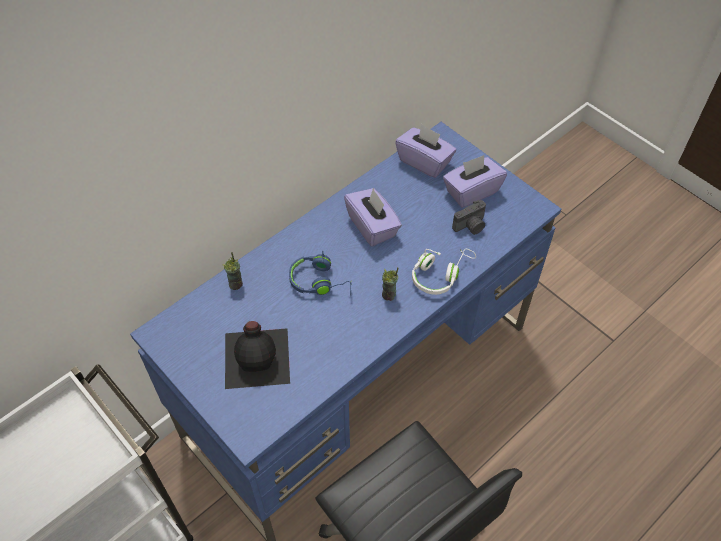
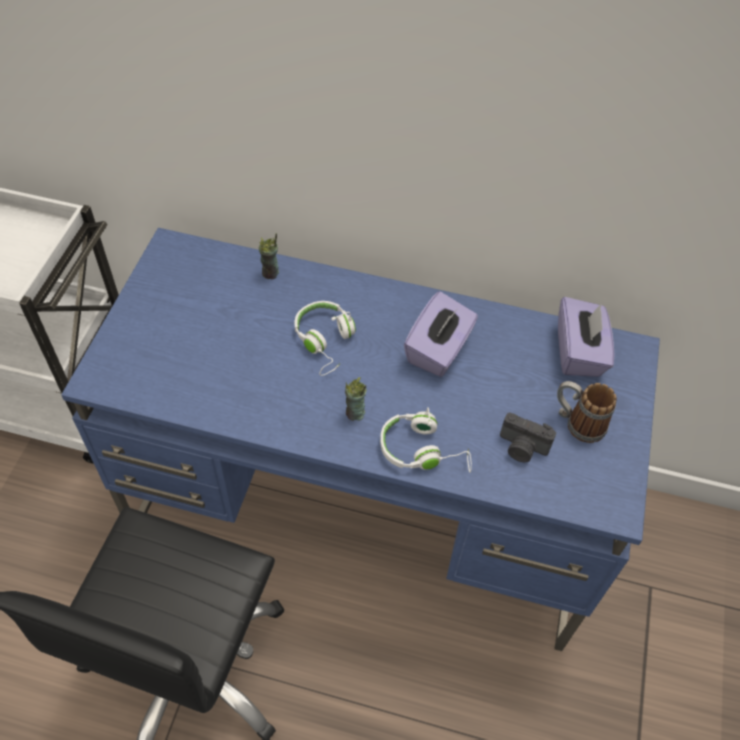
camera: 55 degrees right, 0 degrees up
black bottle [225,321,290,389] -> none
blue headphones [289,251,351,297] -> white headphones [295,301,356,376]
purple tissue box [443,155,507,208] -> mug [557,381,617,443]

